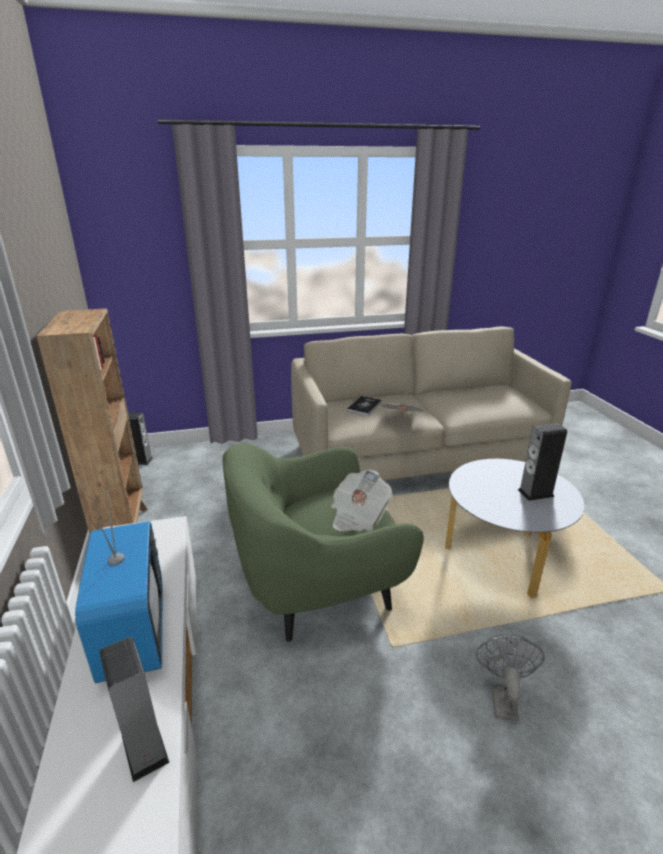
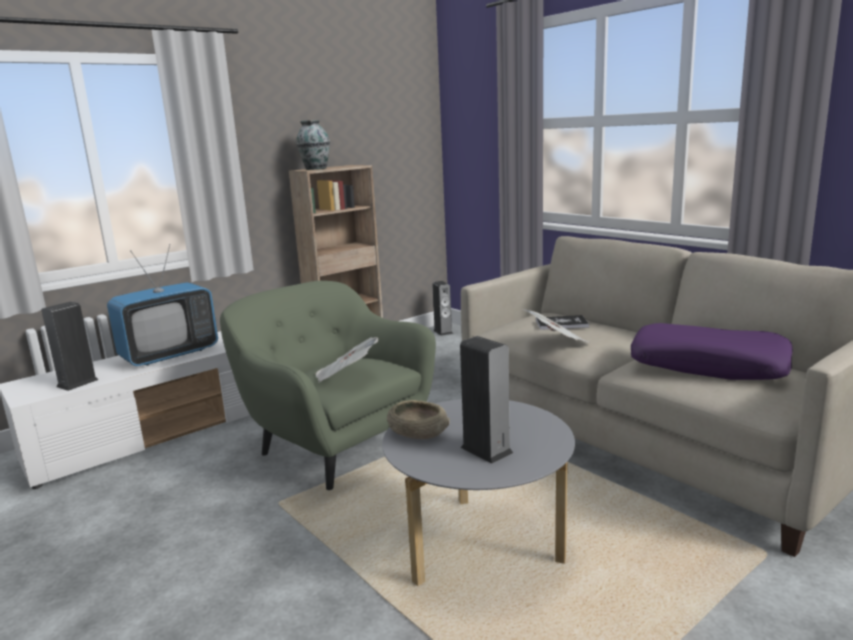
camera: 65 degrees right, 10 degrees down
grey fan [476,634,545,721] -> none
none -> vase [296,120,330,170]
none -> beige bowl [387,400,450,439]
none -> purple pillow [631,323,793,380]

